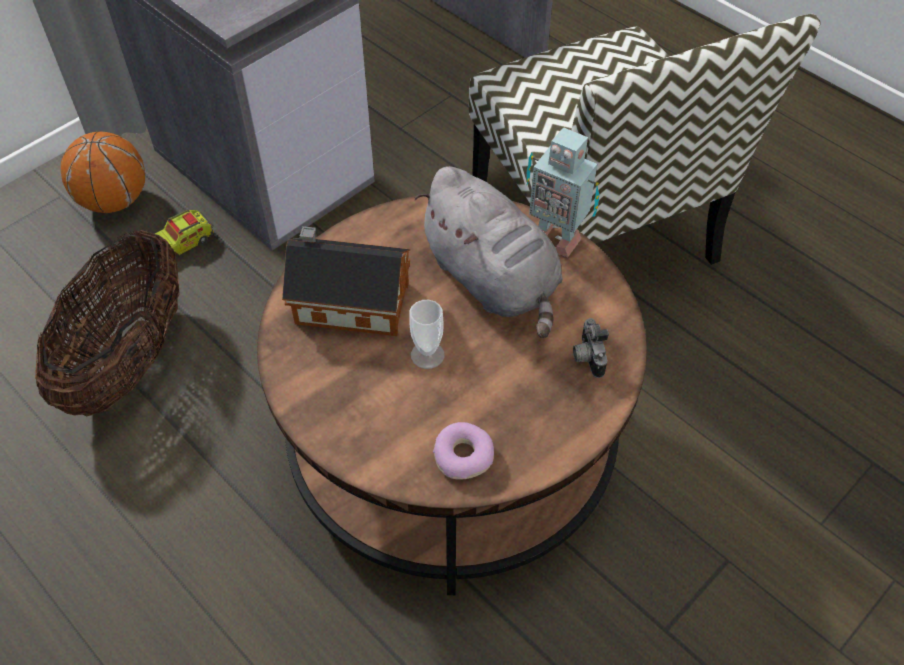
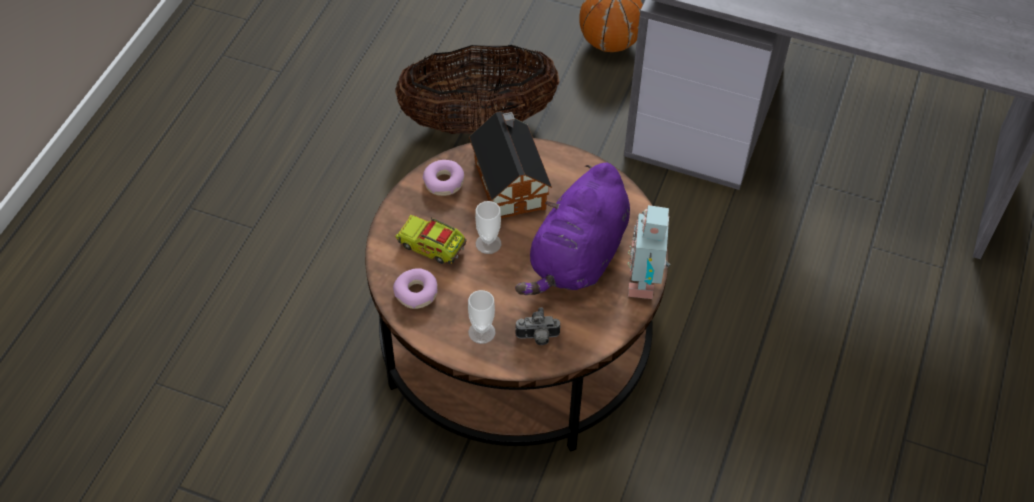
camera: 65 degrees right, 0 degrees up
toy truck [155,210,214,257] -> toy truck moved to [395,215,466,264]
grey plush toy [414,166,563,338] -> purple plush toy [515,163,630,295]
chair [469,14,821,265] -> none
camera [573,318,609,378] -> camera turned 150 degrees counterclockwise [515,307,561,345]
none -> donut [422,160,464,196]
none -> cup [468,290,496,344]

